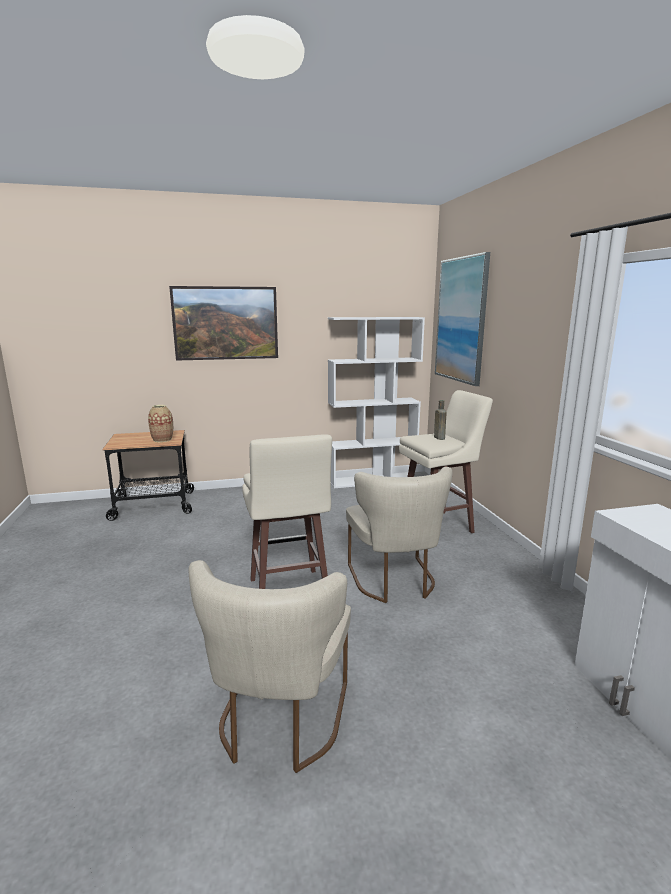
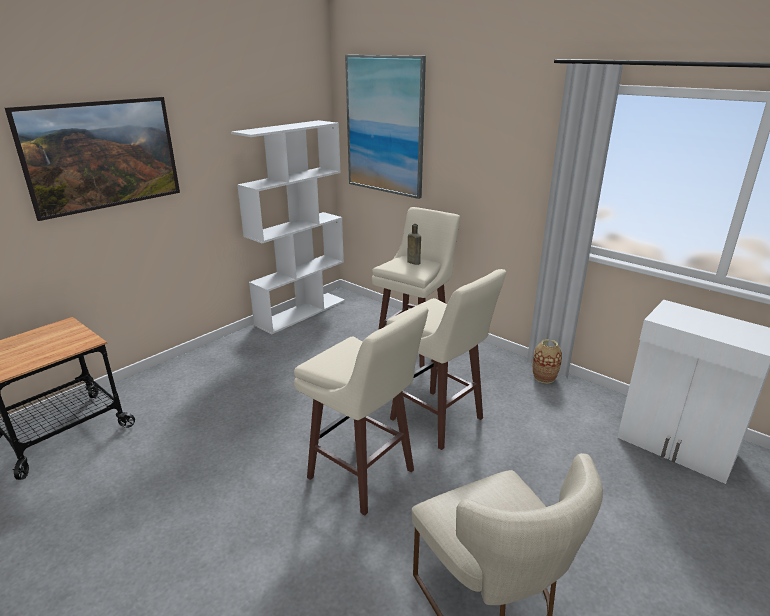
camera: 35 degrees left, 10 degrees up
vase [148,405,173,442] -> vase moved to [533,339,562,383]
beige chair [346,467,452,603] -> beige stool [387,269,506,450]

